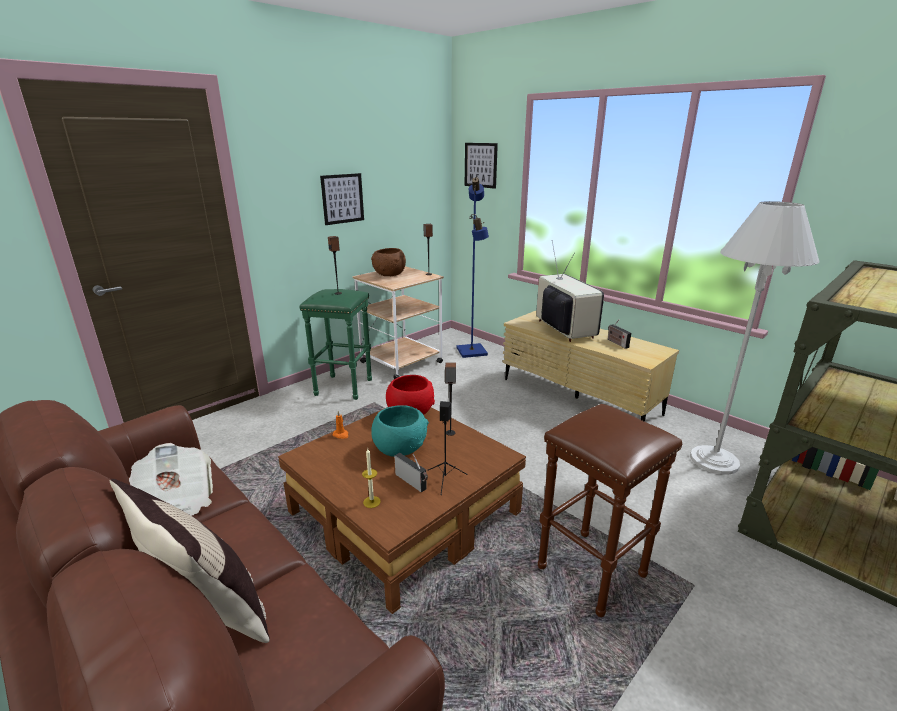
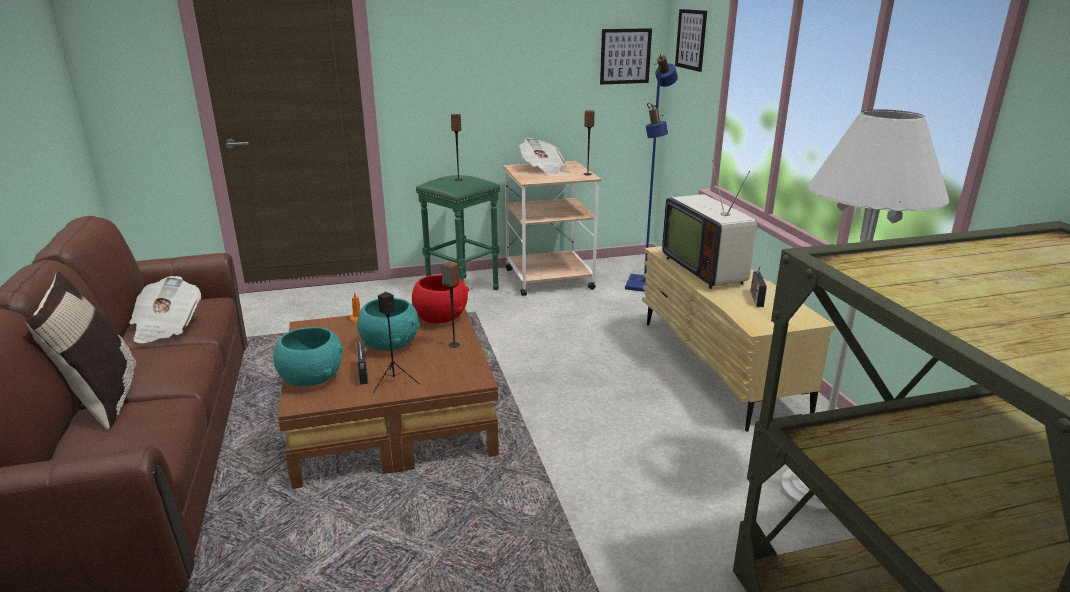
camera: 30 degrees right, 0 degrees up
picture [320,173,364,225] -> picture moved to [600,28,652,85]
candle [362,449,381,508] -> turquoise bowl [273,327,343,386]
brown bowl [371,248,406,276] -> newspaper [519,138,567,175]
television [536,241,604,342] -> television turned 150 degrees clockwise [662,160,757,289]
brown stool [538,404,682,617] -> none

